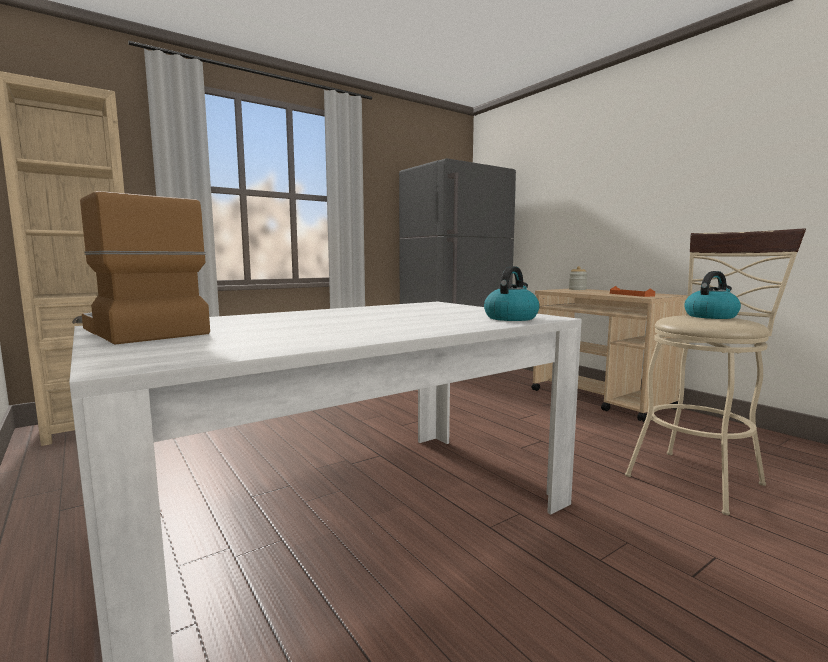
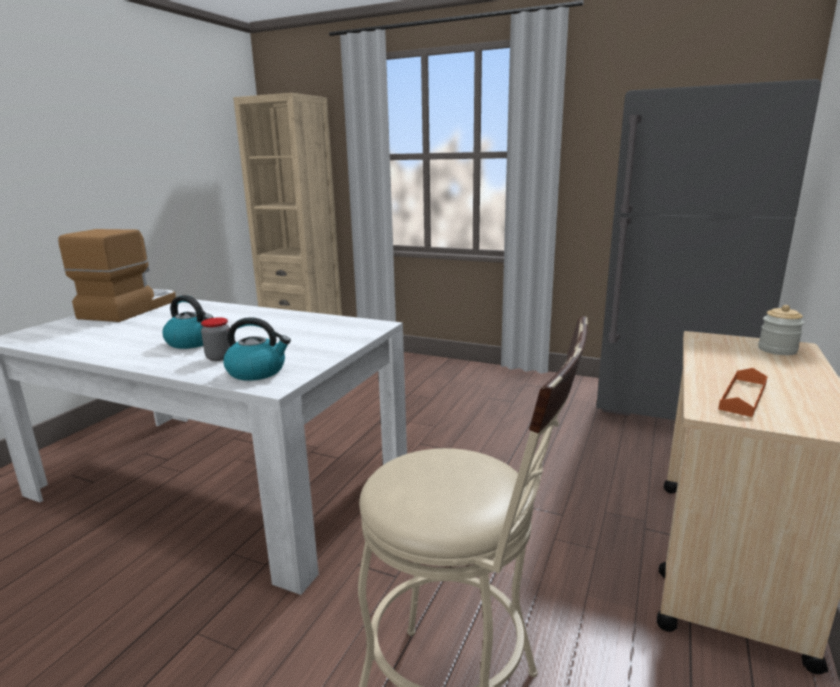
camera: 60 degrees right, 10 degrees up
kettle [684,271,741,319] -> kettle moved to [163,295,213,349]
none -> jar [201,317,230,361]

